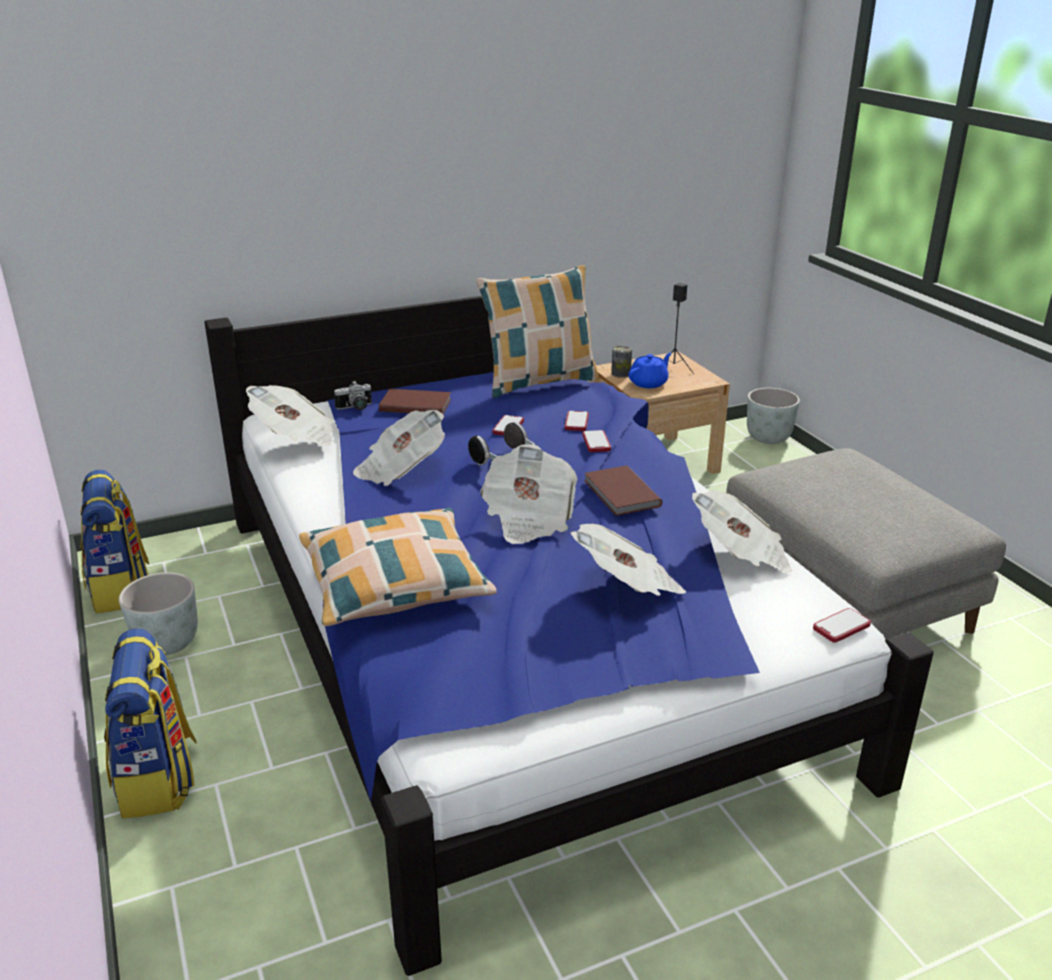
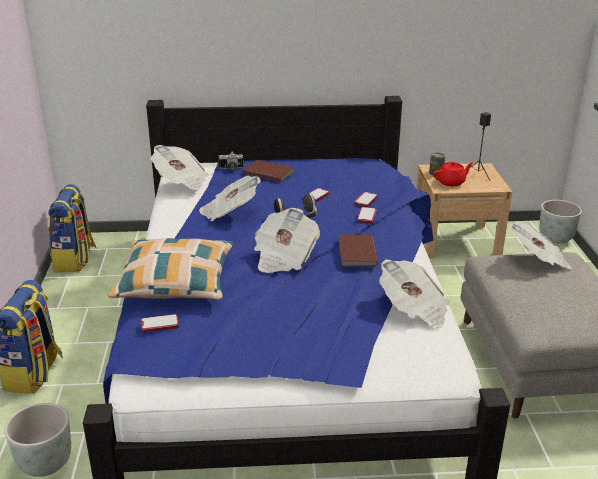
camera: 20 degrees right, 0 degrees up
grey planter [119,572,198,655] -> grey planter moved to [5,403,71,477]
pillow [477,265,598,398] -> none
newspaper [571,524,686,596] -> newspaper moved to [509,222,572,269]
blue teapot [628,353,672,388] -> red teapot [433,161,473,186]
phone [813,608,871,643] -> phone moved to [141,314,179,332]

